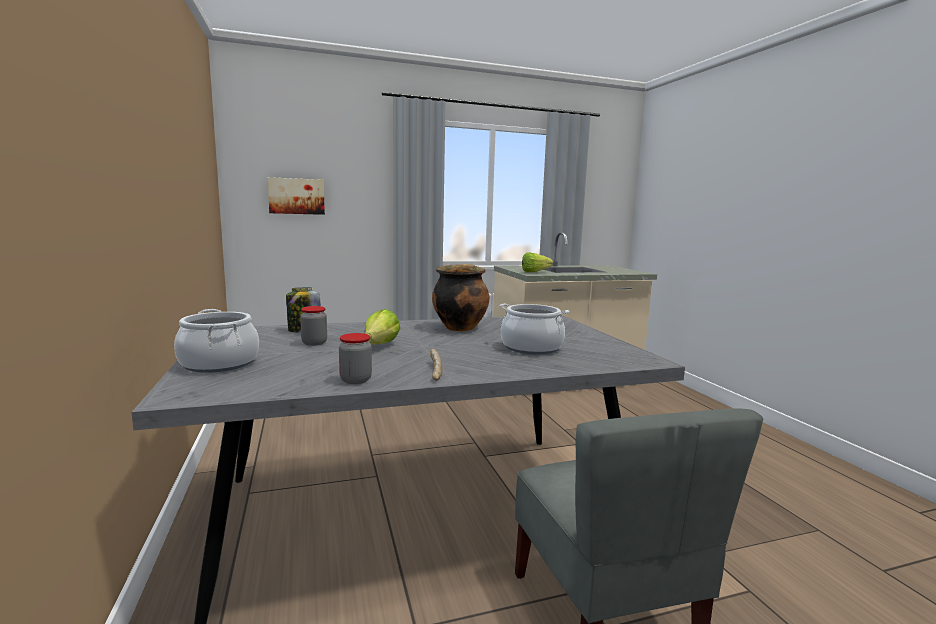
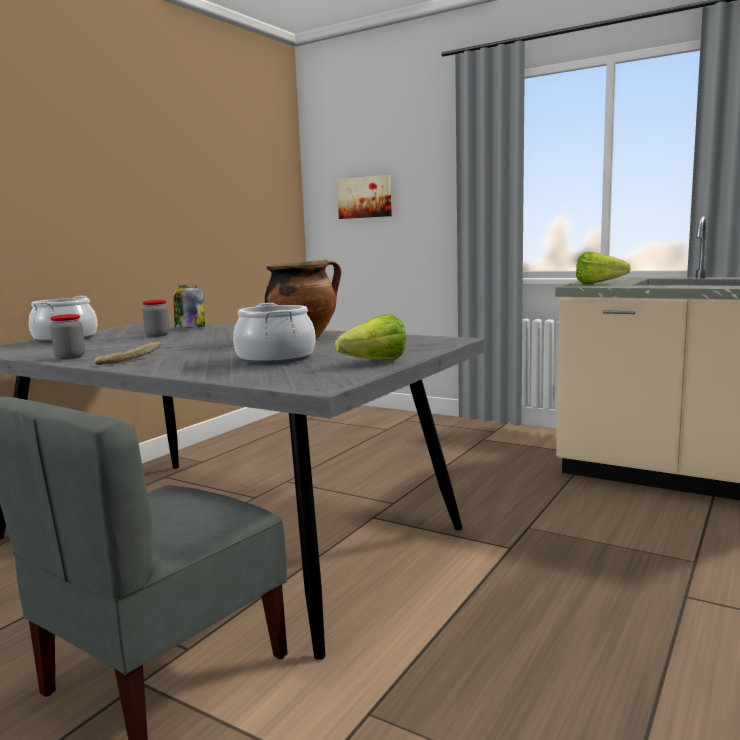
camera: 50 degrees right, 0 degrees up
lettuce [365,309,400,345] -> lettuce moved to [335,314,406,360]

